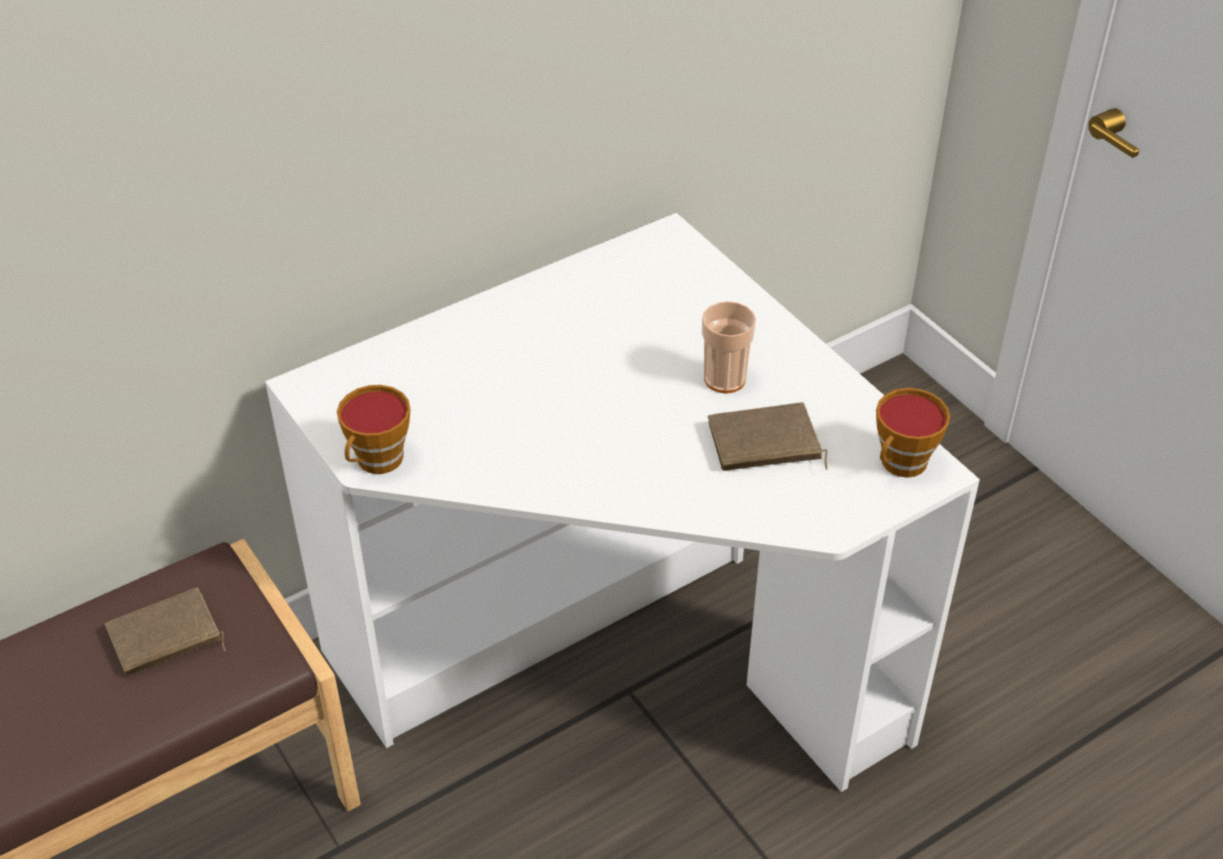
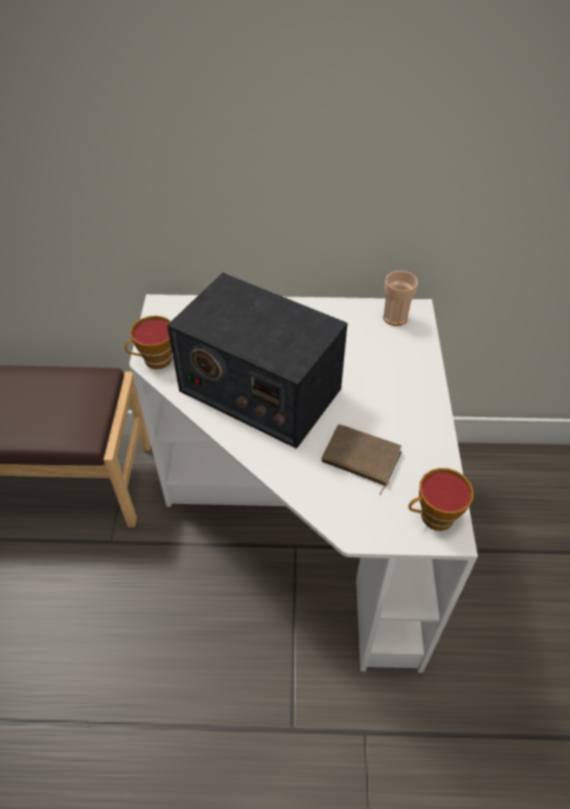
camera: 35 degrees right, 5 degrees up
brown book [105,588,226,676] -> none
cup [702,301,756,393] -> cup moved to [383,271,418,326]
none -> radio [167,273,348,449]

